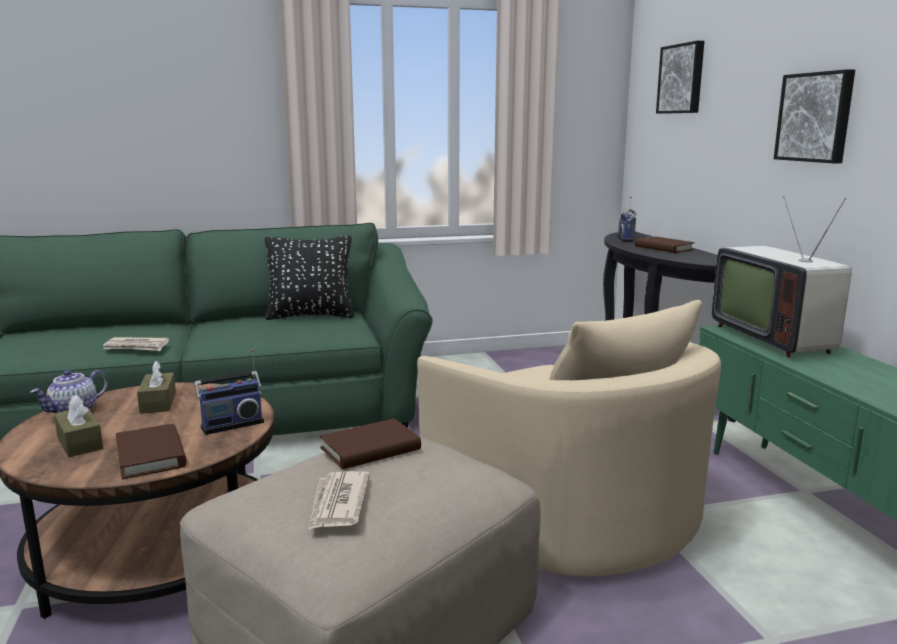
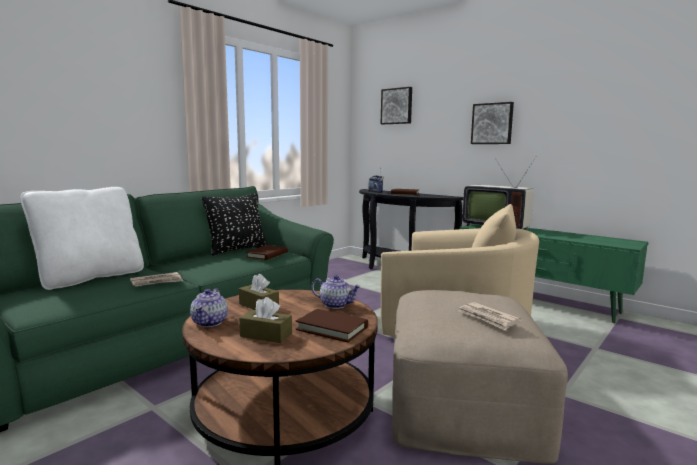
camera: 35 degrees left, 5 degrees down
radio [194,349,264,435] -> teapot [312,275,361,309]
brown book [320,418,421,469] -> brown book moved to [246,245,288,260]
none -> white pillow [20,187,144,290]

